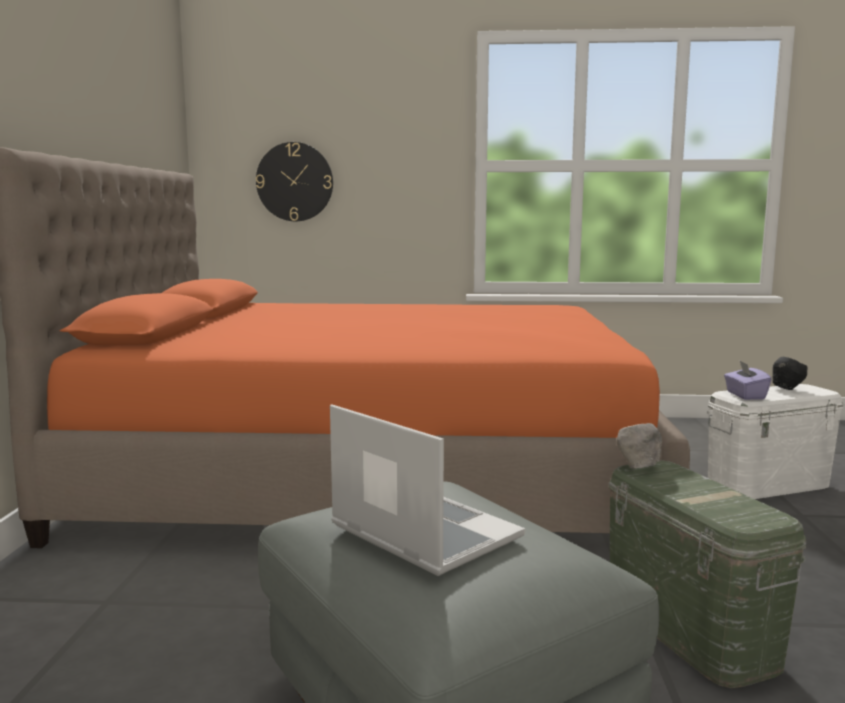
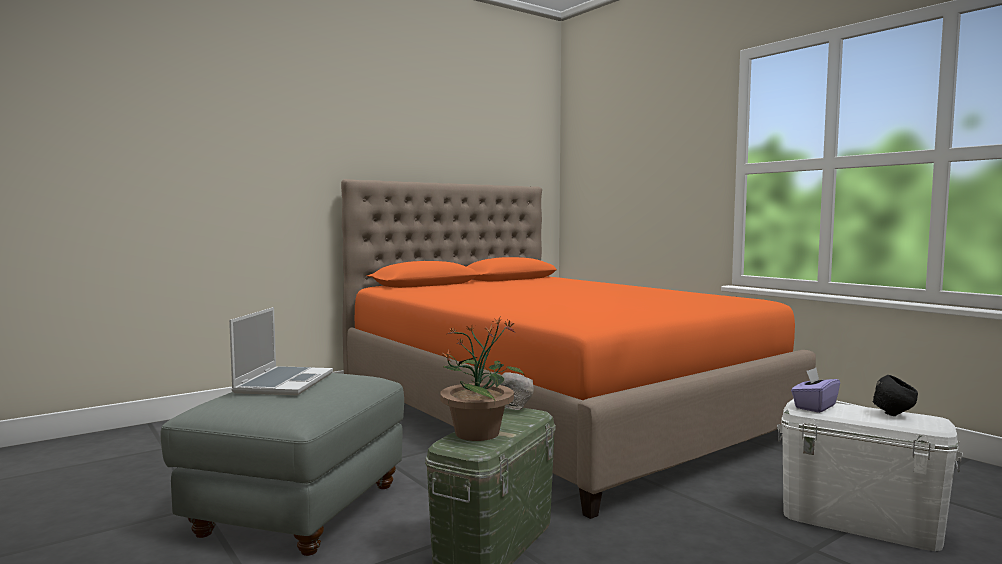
camera: 50 degrees right, 5 degrees down
wall clock [256,142,333,221] -> none
none -> potted plant [440,317,524,441]

